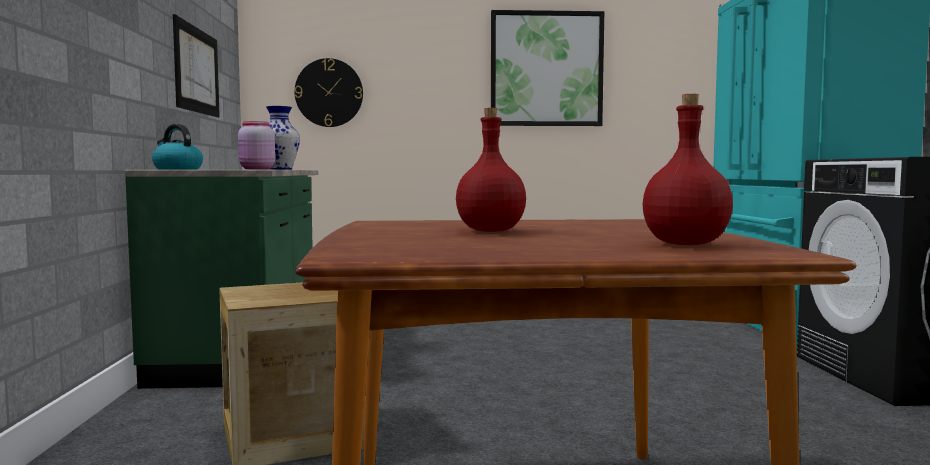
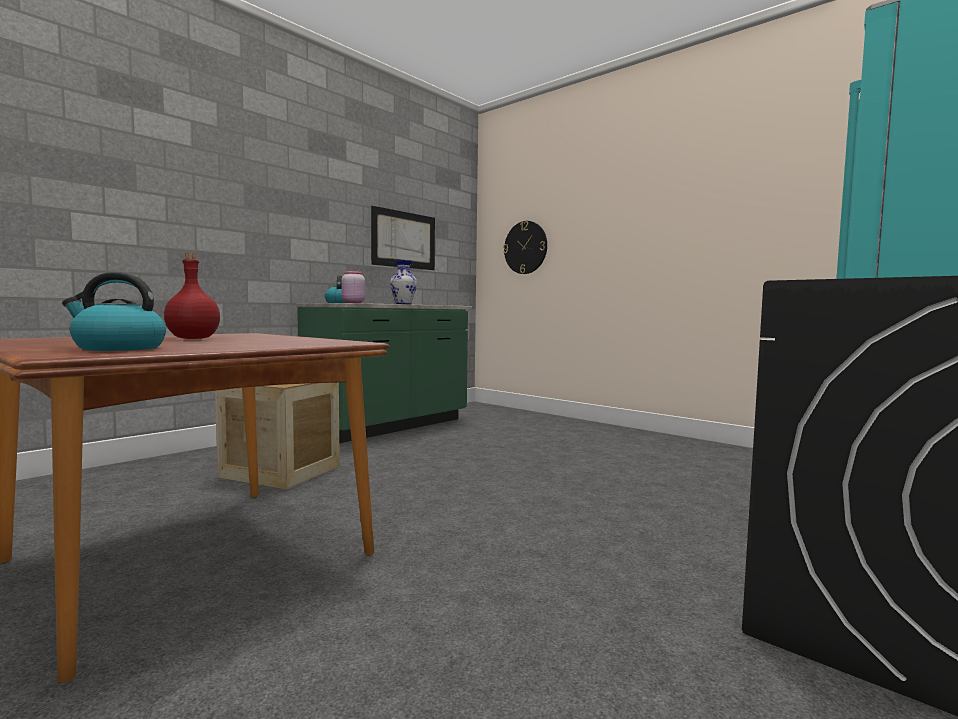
camera: 45 degrees right, 0 degrees up
picture [491,10,604,126] -> none
red bottle [643,94,733,245] -> kettle [62,272,166,351]

